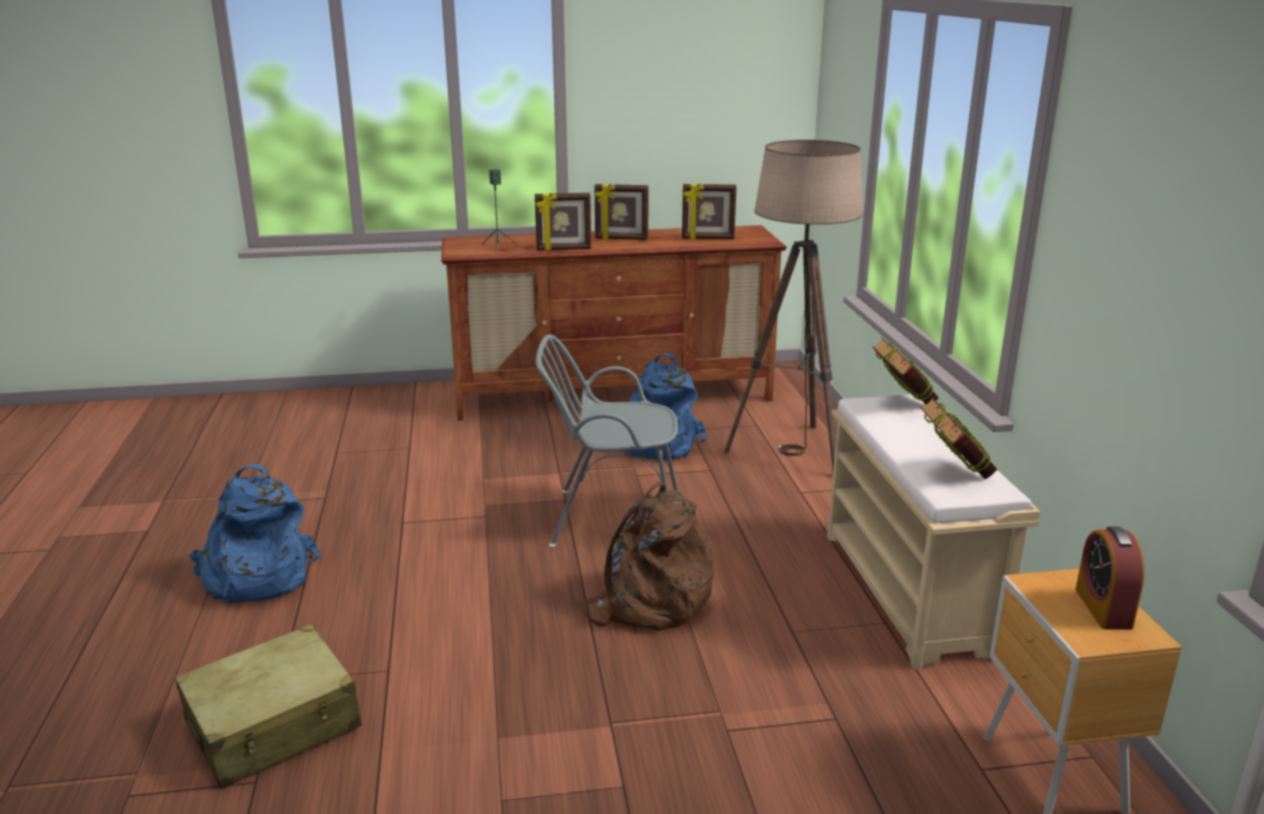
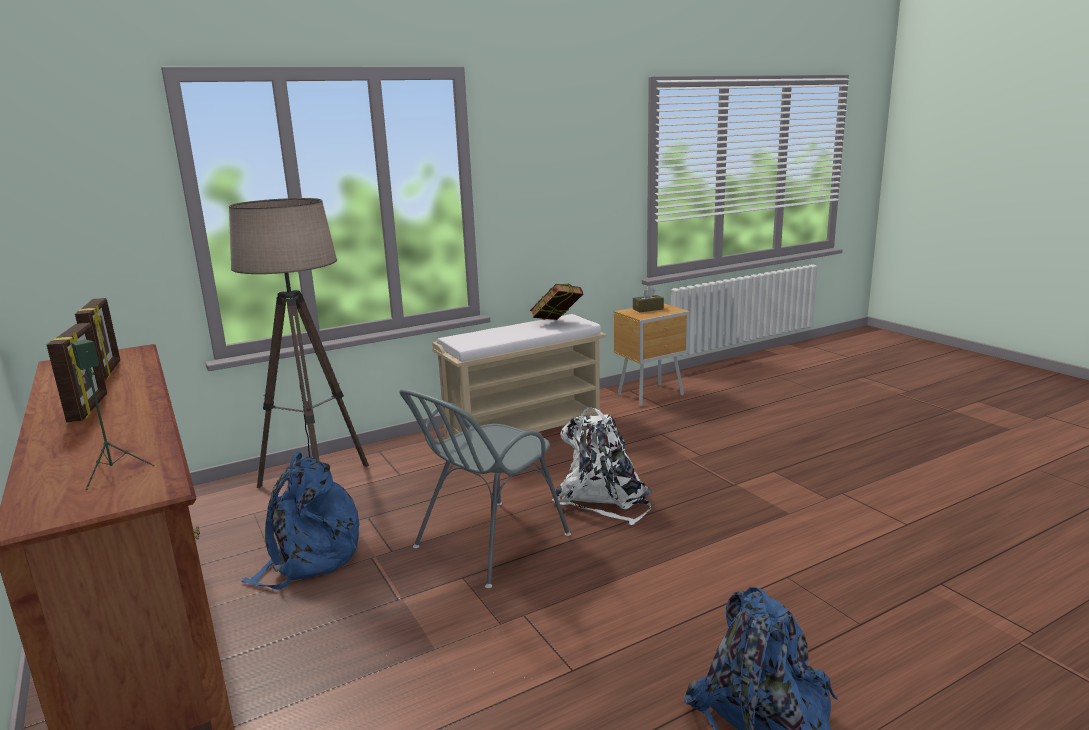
camera: 110 degrees left, 5 degrees down
beige suitcase [175,624,362,789] -> none
picture frame [535,193,591,251] -> none
grey chair [536,334,678,547] -> grey chair turned 60 degrees clockwise [399,389,571,589]
brown backpack [571,481,714,631] -> white backpack [552,407,652,525]
book [872,338,939,405] -> none
alarm clock [1075,527,1145,630] -> brown tissue box [633,287,664,312]

